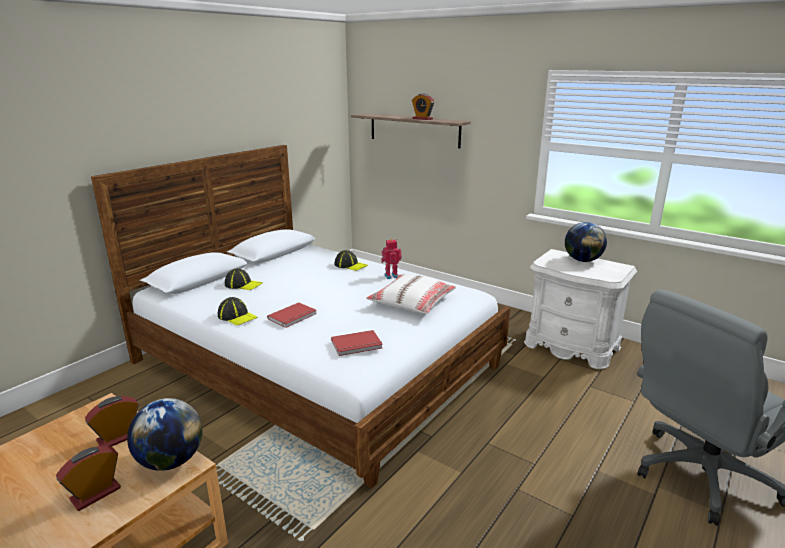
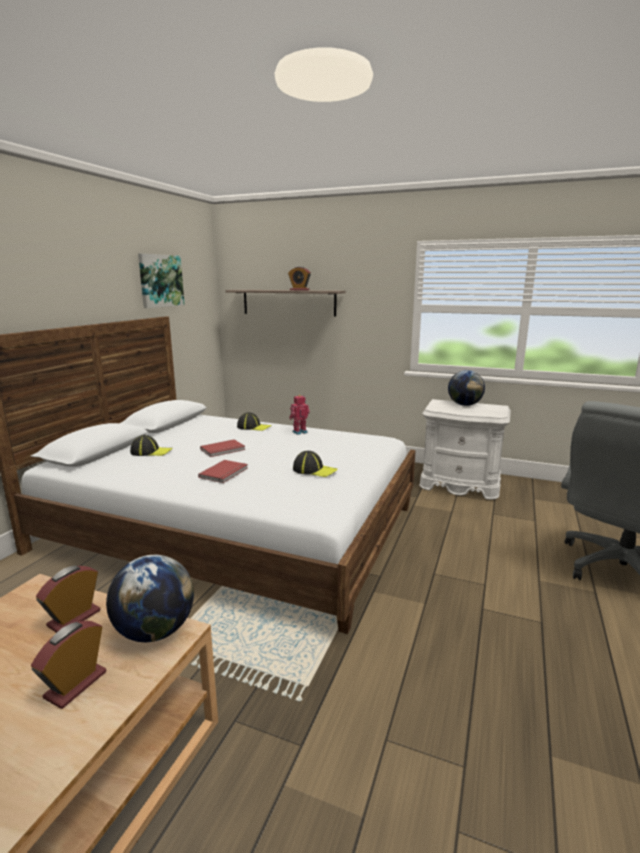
camera: 15 degrees left, 5 degrees down
cap [218,297,257,325] -> cap moved to [293,451,338,477]
red book [331,330,383,356] -> red book moved to [200,439,245,457]
white pillow [366,274,456,314] -> none
none -> picture [138,253,185,308]

